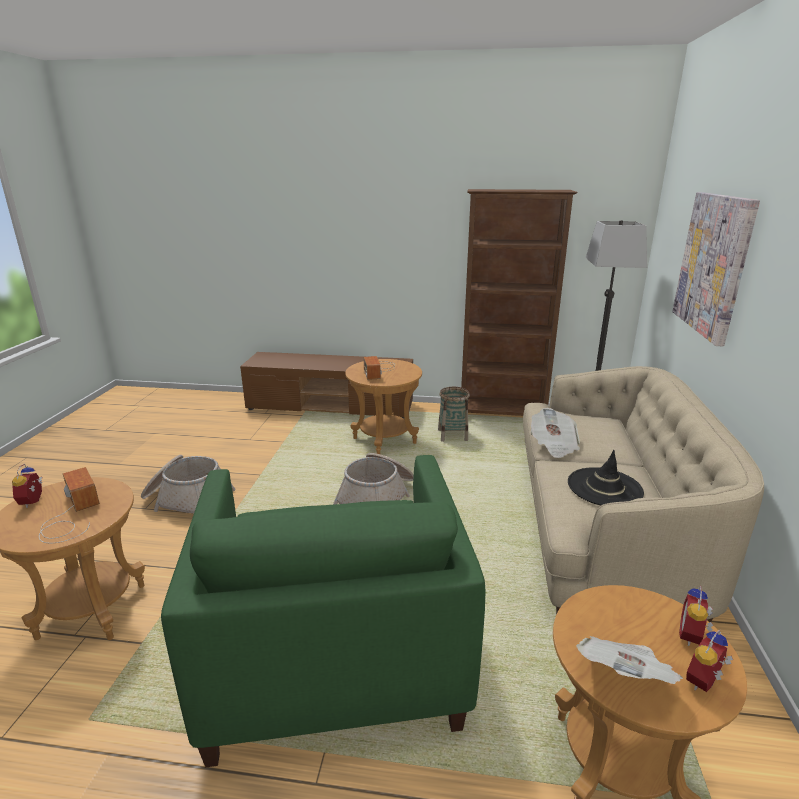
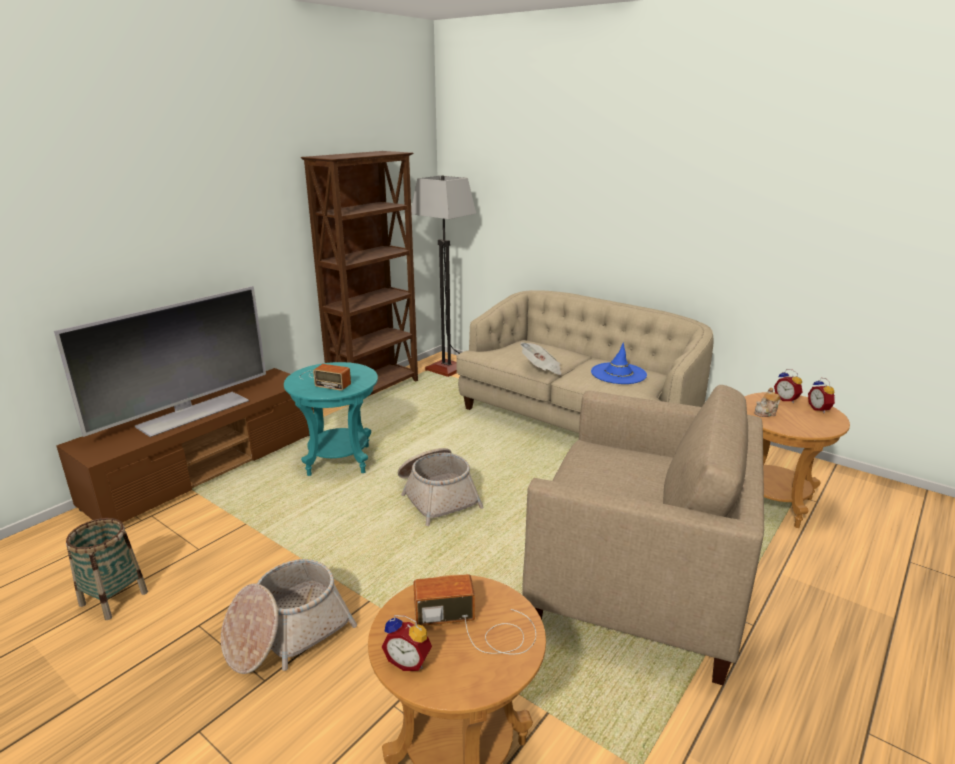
camera: 60 degrees left, 0 degrees up
green armchair [161,455,486,767] -> beige armchair [522,385,764,685]
brown side table [345,359,422,454] -> turquoise side table [284,362,378,476]
basket [438,387,470,442] -> basket moved to [66,518,148,620]
black hat [568,450,644,506] -> blue hat [591,342,647,384]
newspaper [576,636,683,684] -> none
picture [672,192,760,346] -> none
none -> television [54,286,266,437]
none -> teapot [754,388,781,417]

